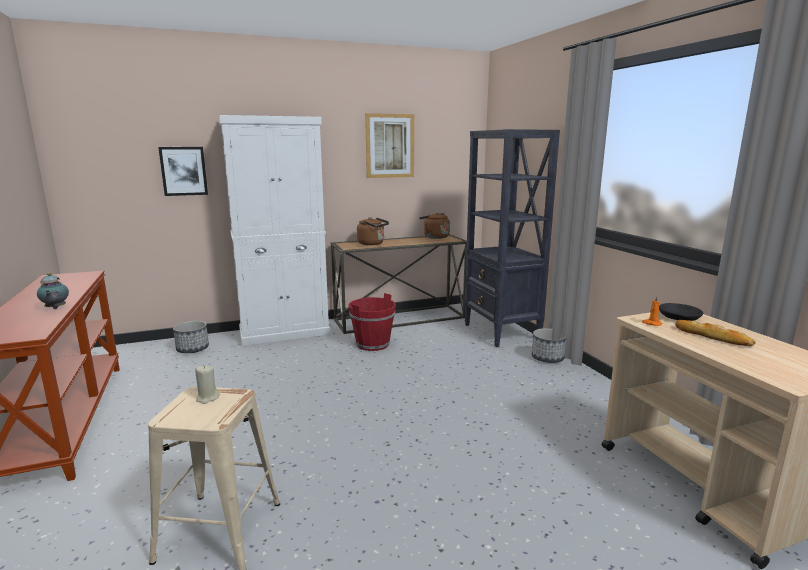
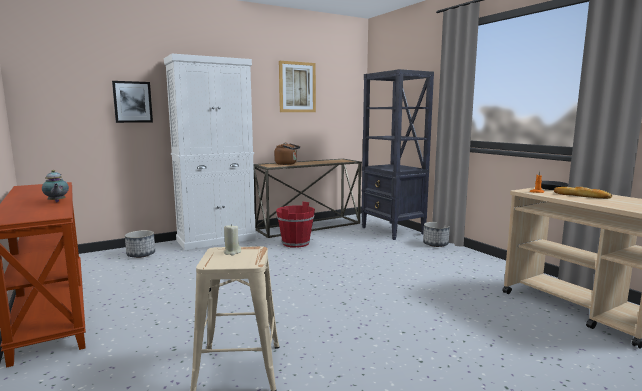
camera: 10 degrees left, 5 degrees down
brown kettle [419,213,450,239] -> none

